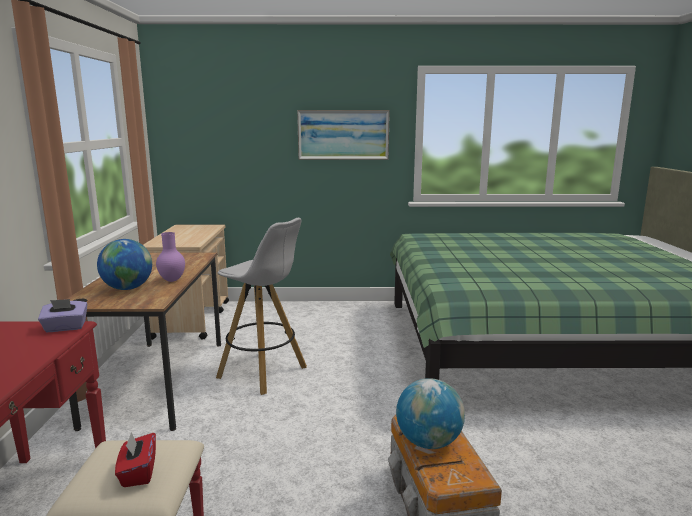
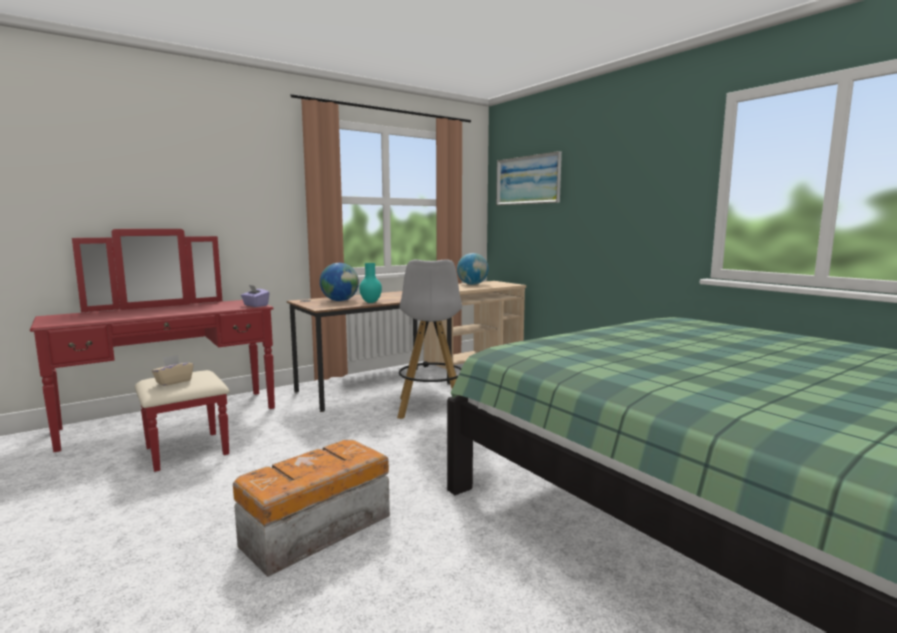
camera: 55 degrees right, 5 degrees down
red tissue box [115,432,156,487] -> beige tissue box [152,355,194,386]
purple vase [156,232,185,282] -> turquoise vase [359,263,382,303]
picture [297,110,390,160] -> picture moved to [496,151,562,205]
globe [396,378,465,449] -> globe moved to [457,253,489,285]

